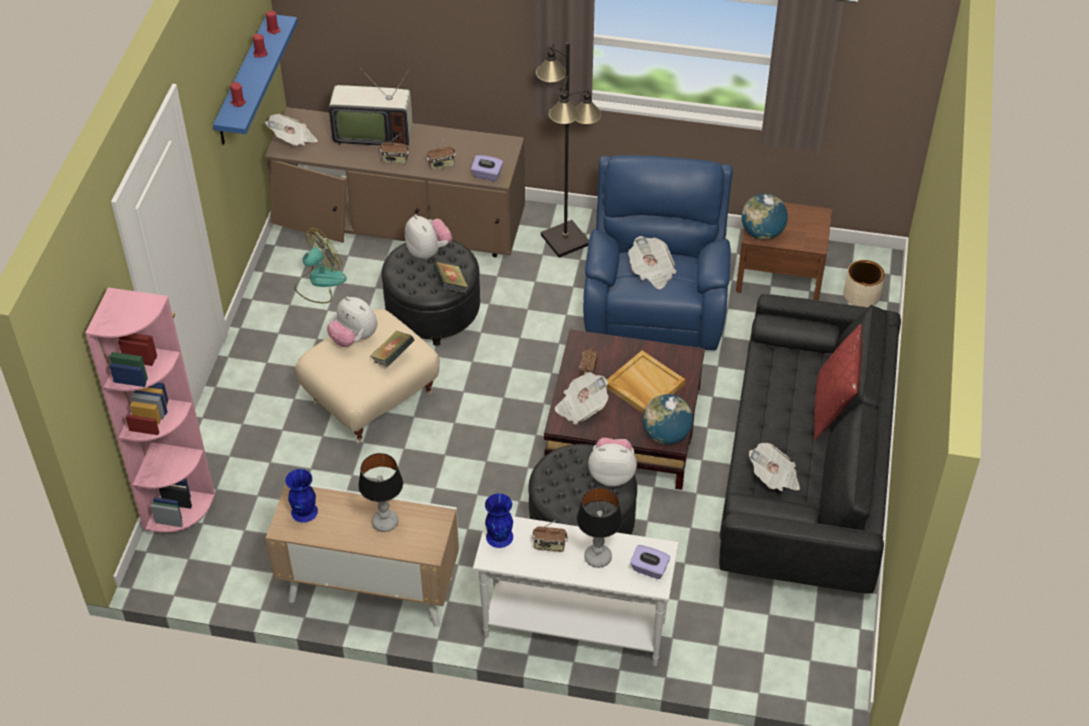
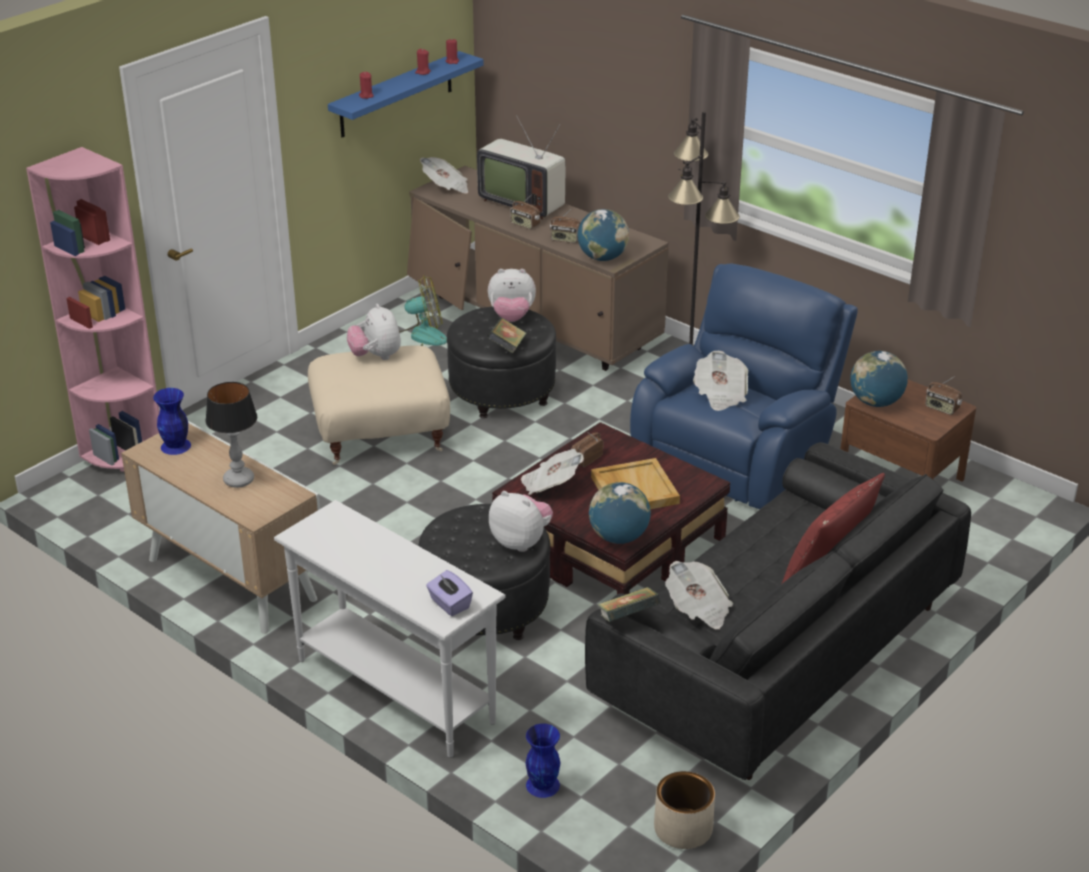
camera: 30 degrees right, 15 degrees down
book [370,331,415,367] -> book moved to [597,587,661,622]
plush toy [405,214,452,260] -> plush toy turned 90 degrees clockwise [488,269,536,322]
purple tissue box [471,155,503,181] -> globe [578,209,629,261]
blue vase [485,493,513,548] -> blue vase moved to [525,724,560,798]
radio [532,520,568,552] -> radio moved to [925,376,962,415]
table lamp [577,487,623,568] -> none
beige planter [844,260,885,307] -> beige planter moved to [654,771,715,849]

